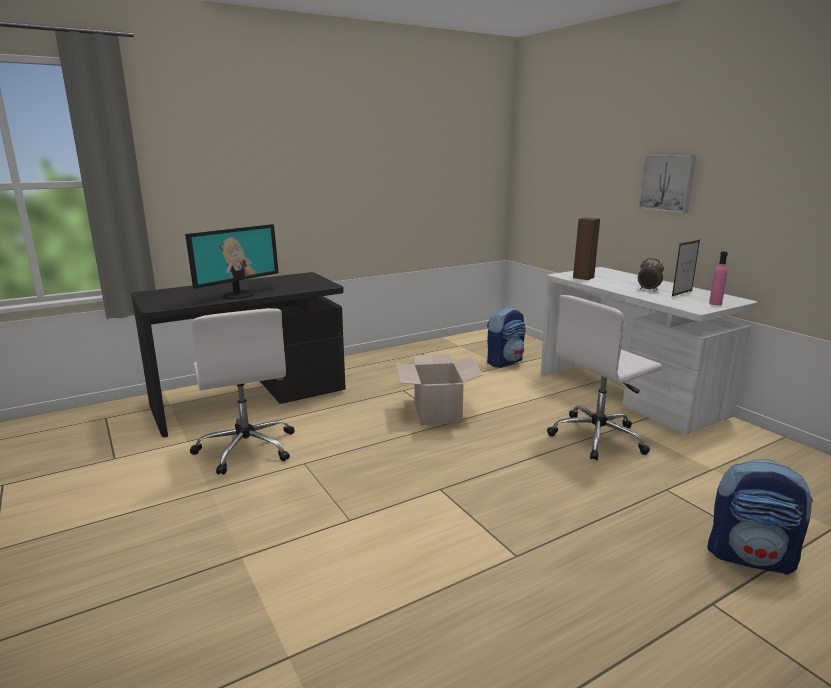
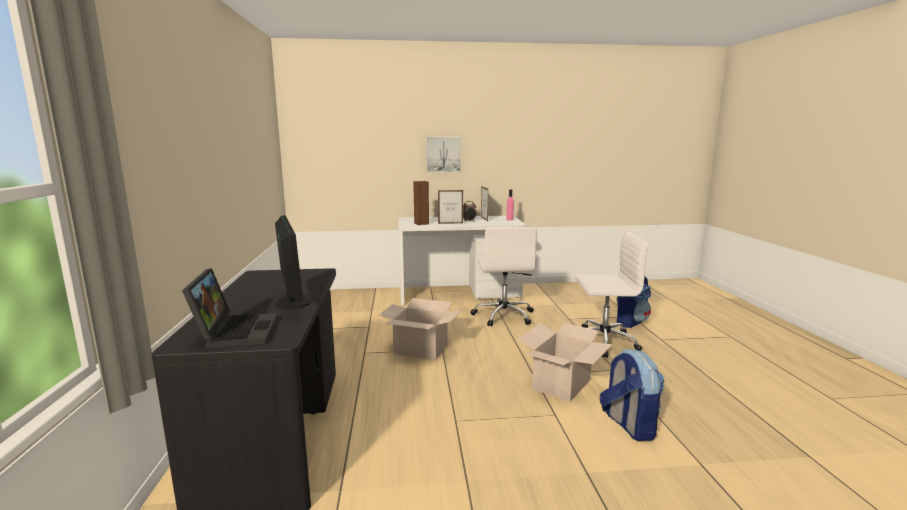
camera: 65 degrees left, 5 degrees down
white office chair [190,308,295,475] -> white office chair moved to [575,232,649,358]
backpack [487,307,526,368] -> backpack moved to [600,349,664,441]
none -> laptop [182,268,278,348]
none -> picture frame [438,190,463,224]
none -> cardboard box [517,323,612,402]

